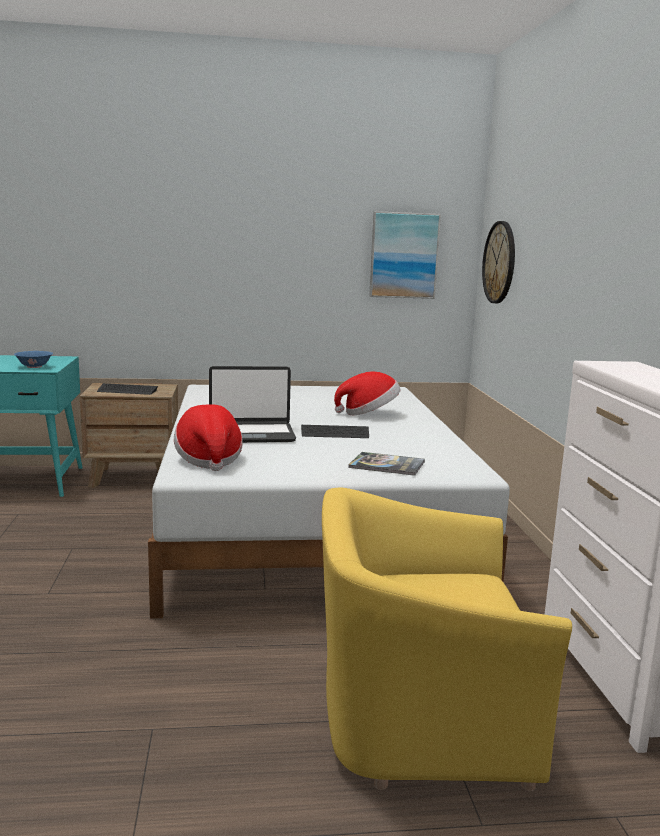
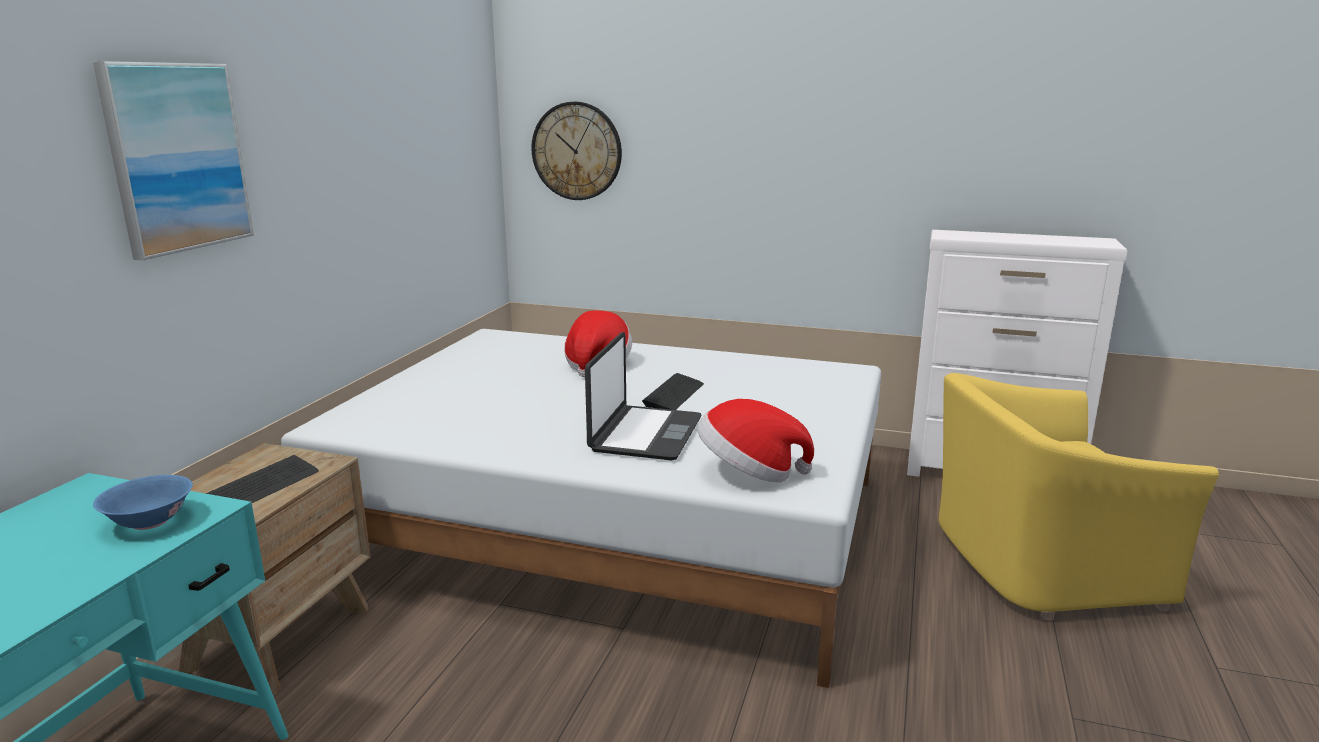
camera: 65 degrees left, 5 degrees up
yellow armchair [322,488,572,791] -> yellow armchair turned 60 degrees clockwise [939,373,1219,621]
book [349,452,425,476] -> none
picture [369,211,441,299] -> picture moved to [93,61,254,260]

